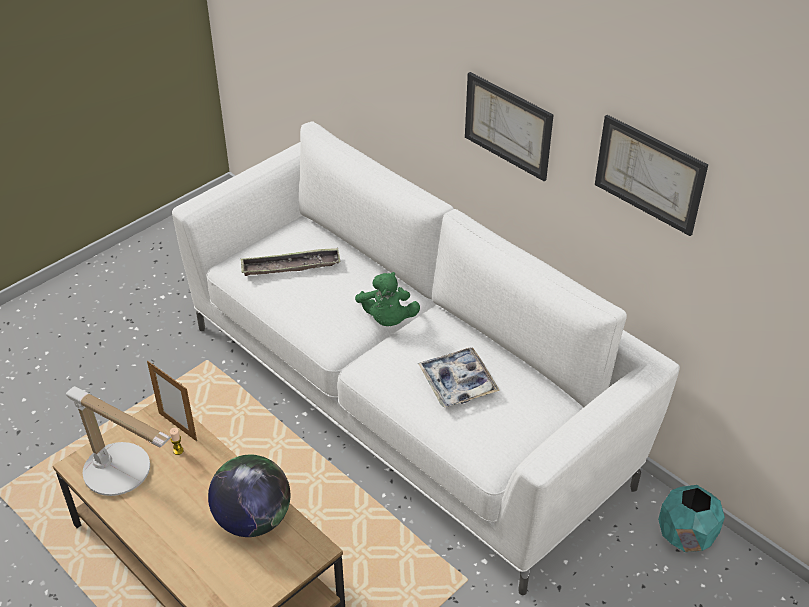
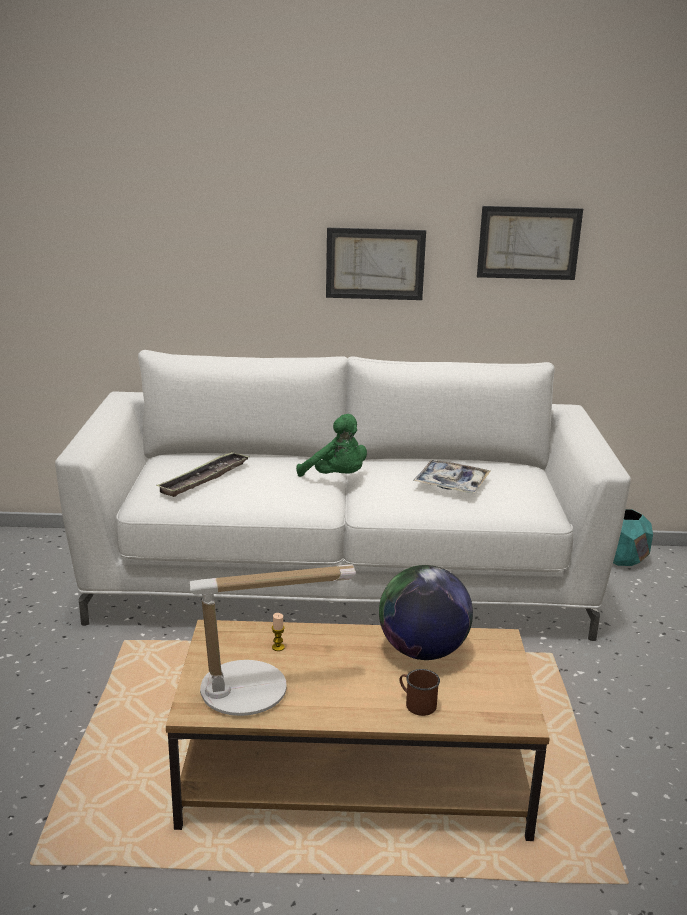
camera: 45 degrees left, 20 degrees down
picture frame [147,361,197,441] -> none
none -> brown mug [400,669,440,716]

